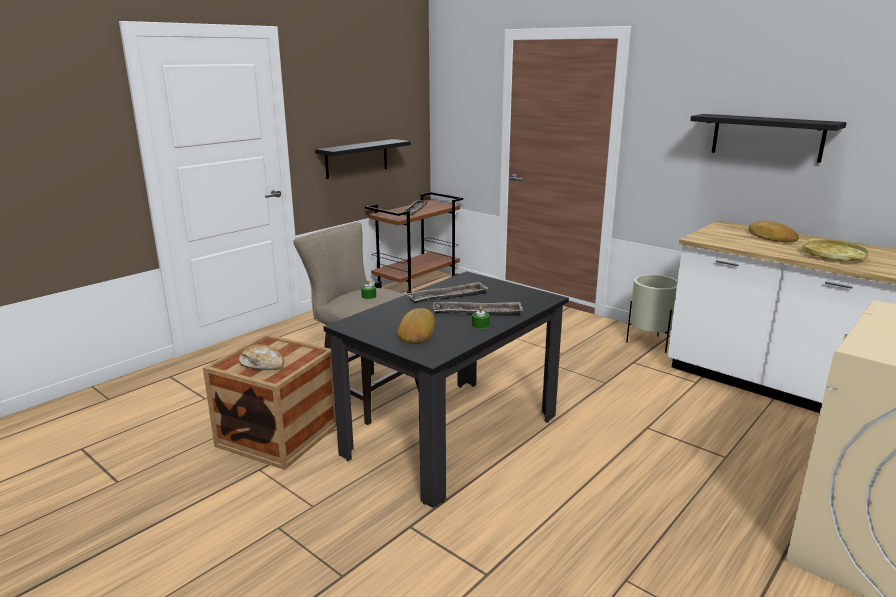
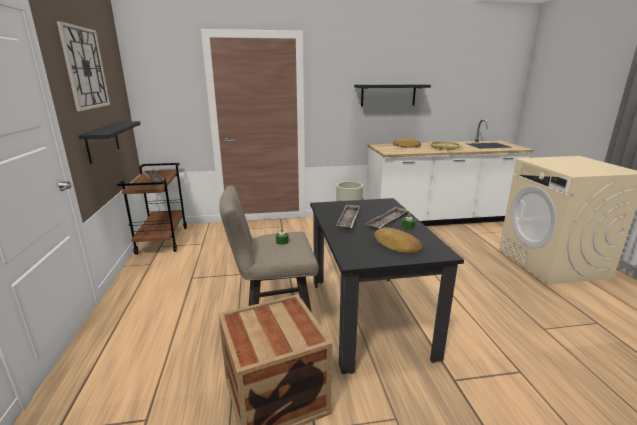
camera: 50 degrees left, 0 degrees up
bread [239,344,284,370] -> none
none -> wall clock [57,21,110,111]

